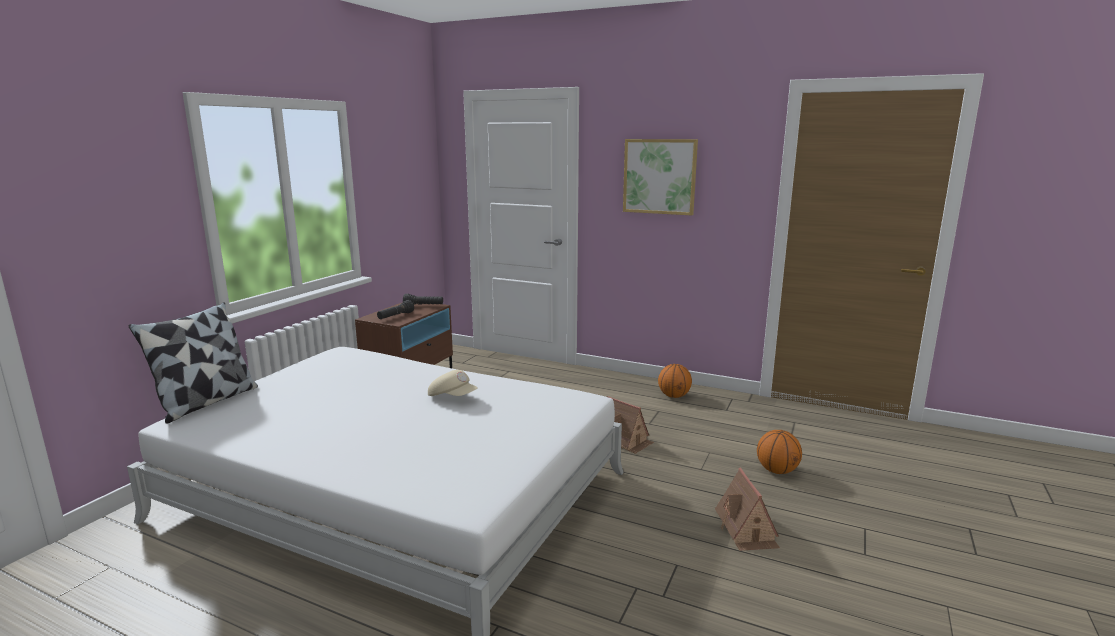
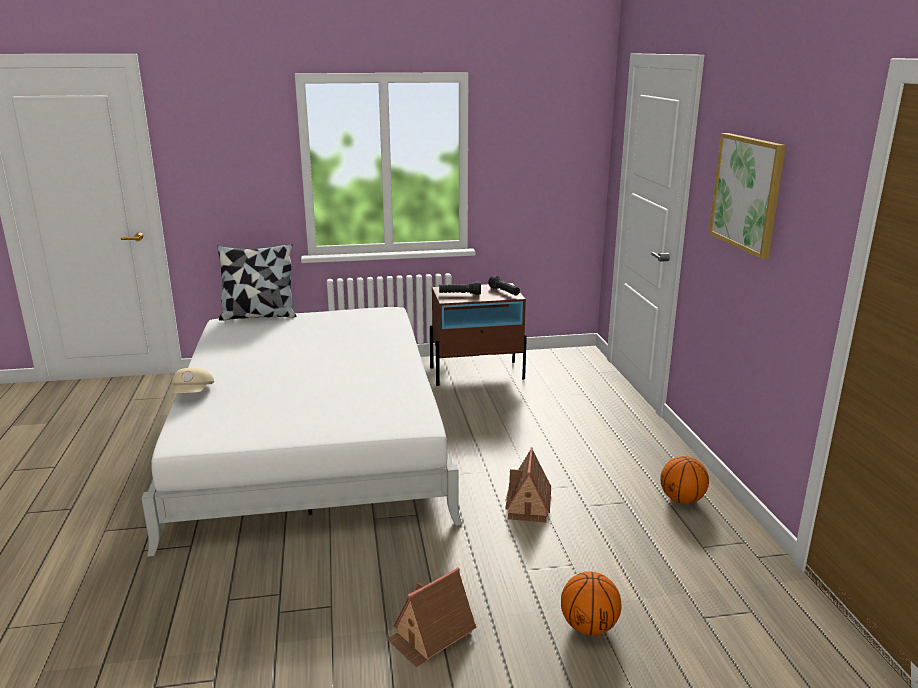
camera: 55 degrees right, 5 degrees up
beige cap [428,370,478,396] -> beige cap moved to [172,368,214,393]

